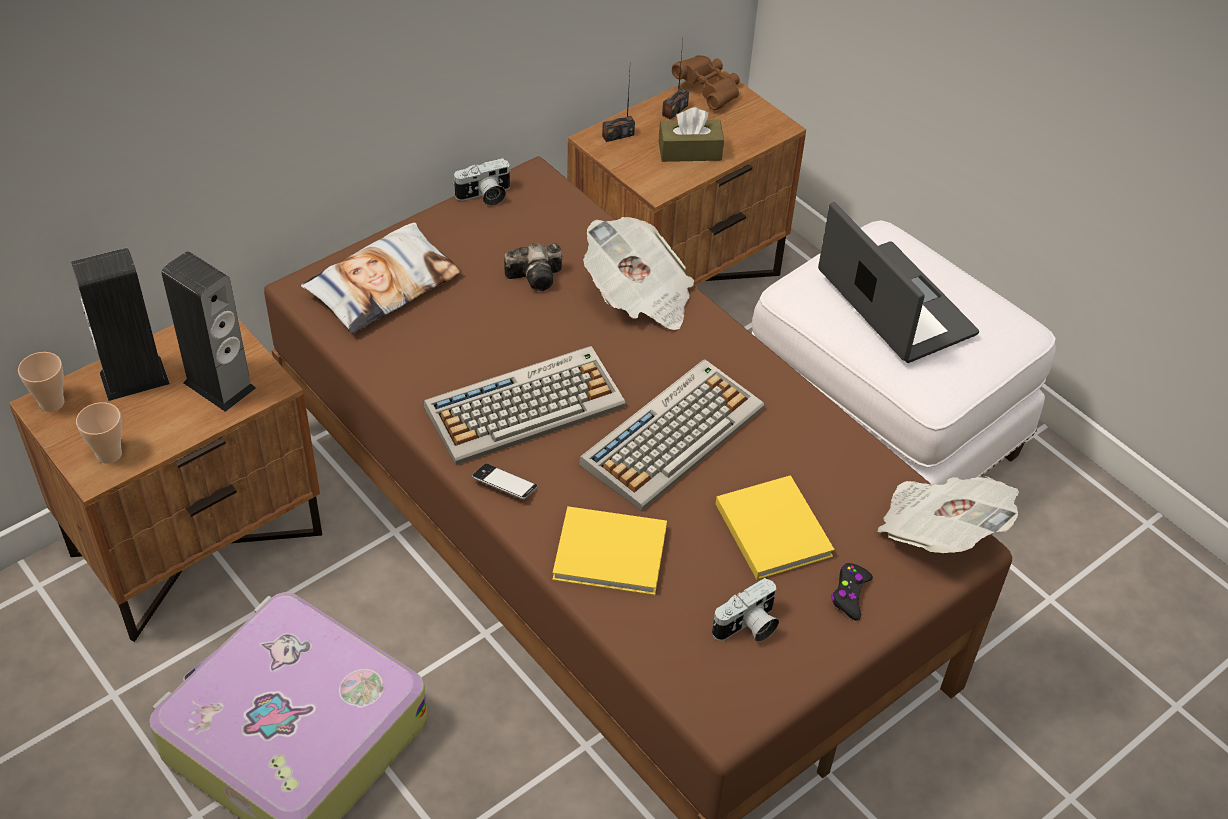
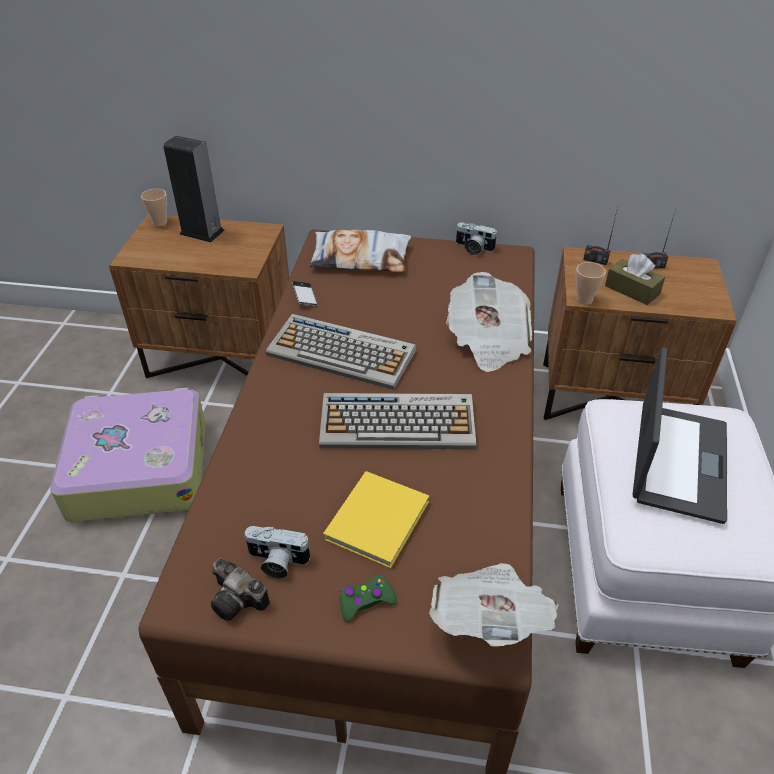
camera: 50 degrees right, 5 degrees down
cup [76,402,122,464] -> cup moved to [576,262,606,305]
speaker [161,251,256,412] -> none
phone [472,464,538,500] -> phone moved to [292,281,318,307]
camera [504,243,562,291] -> camera moved to [211,558,270,621]
yellow book [552,506,667,595] -> none
brown binoculars [672,55,740,110] -> none
black game controller [831,563,873,621] -> green game controller [340,575,397,622]

